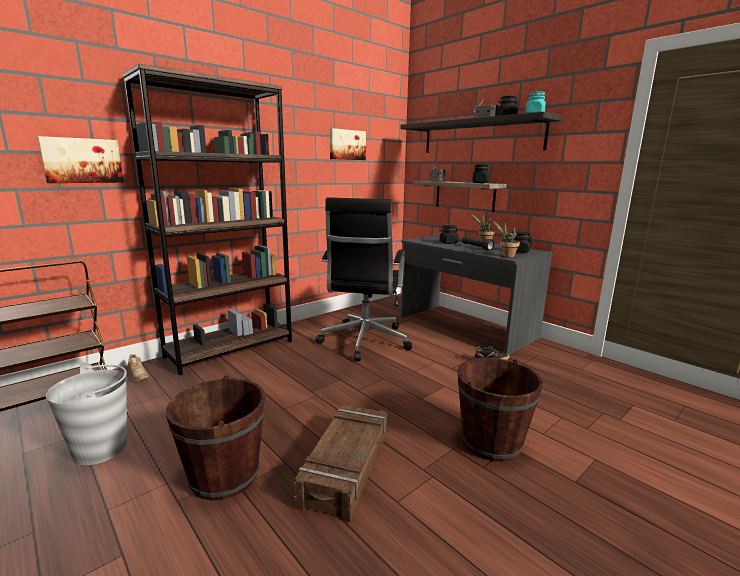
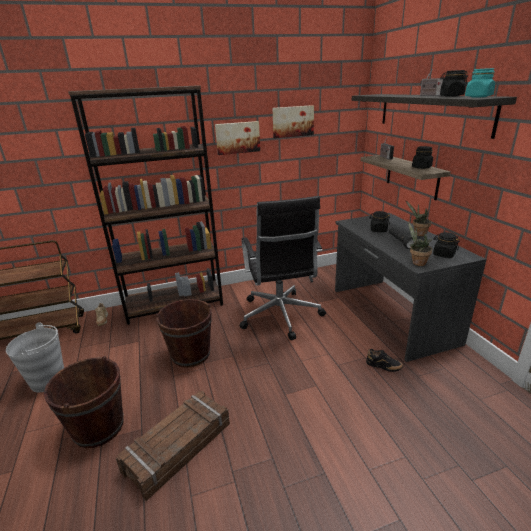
camera: 25 degrees right, 10 degrees up
picture [38,136,124,183] -> picture moved to [215,121,260,155]
black office chair [315,197,412,361] -> black office chair turned 45 degrees counterclockwise [240,196,326,340]
brown bucket [457,358,543,462] -> brown bucket moved to [156,299,212,368]

